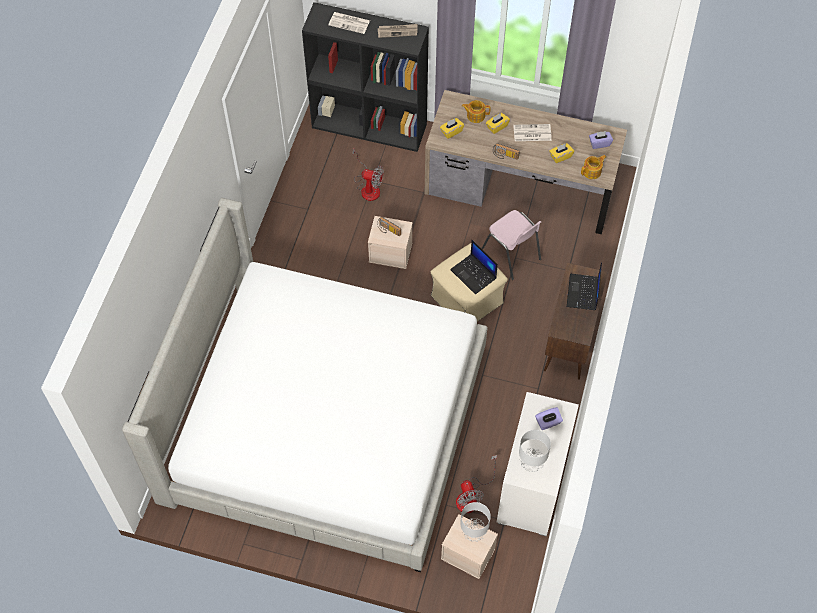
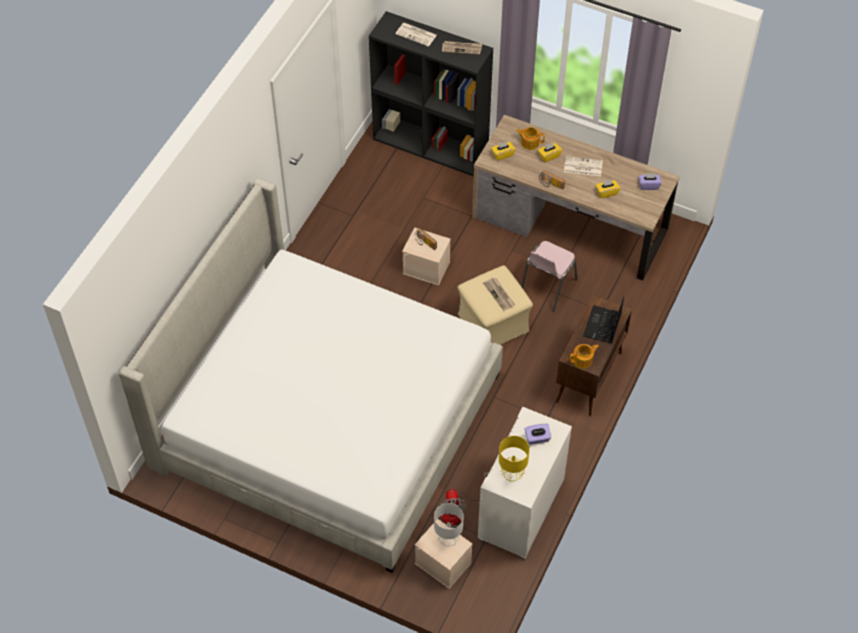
camera: 10 degrees right, 5 degrees down
fan [353,148,384,201] -> none
laptop [450,240,498,294] -> newspaper [483,278,515,311]
pink chair [481,210,541,280] -> pink chair turned 60 degrees clockwise [521,241,577,312]
grey table lamp [519,430,551,472] -> yellow table lamp [499,436,530,482]
teapot [581,155,606,179] -> teapot moved to [569,344,599,368]

